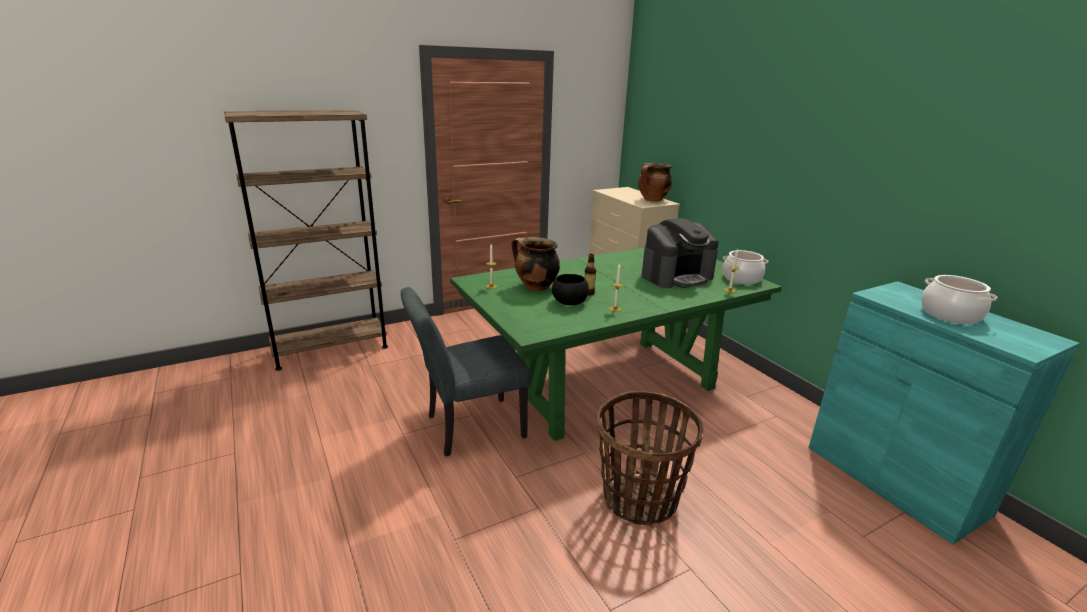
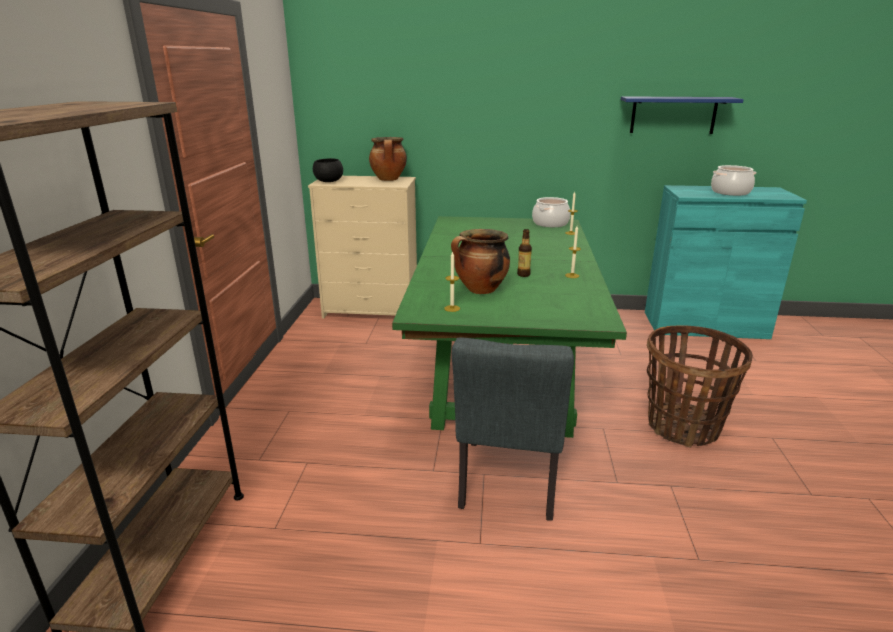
camera: 55 degrees left, 0 degrees up
black bowl [552,274,589,305] -> black bowl moved to [313,158,343,182]
coffee machine [642,218,719,288] -> none
none -> blue shelf [621,96,744,134]

